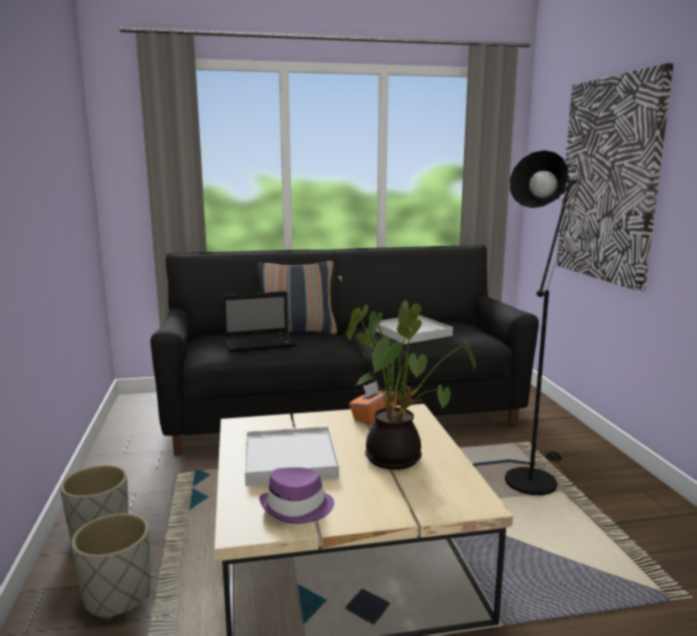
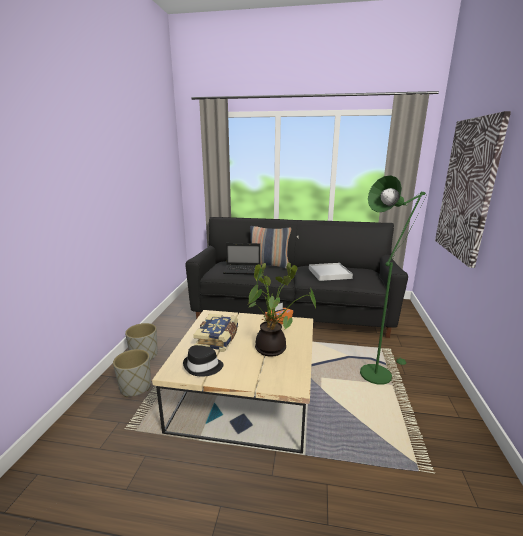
camera: 20 degrees right, 5 degrees up
white tray [245,427,339,486] -> book [193,314,238,352]
purple hat [259,467,334,524] -> black hat [183,345,224,376]
black floor lamp [505,150,579,495] -> green floor lamp [360,175,427,385]

